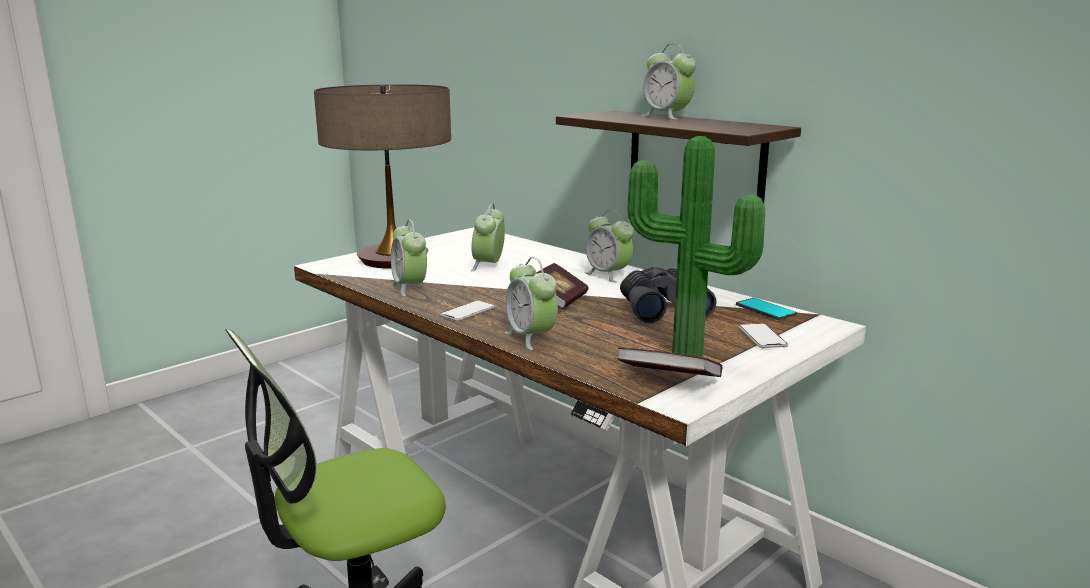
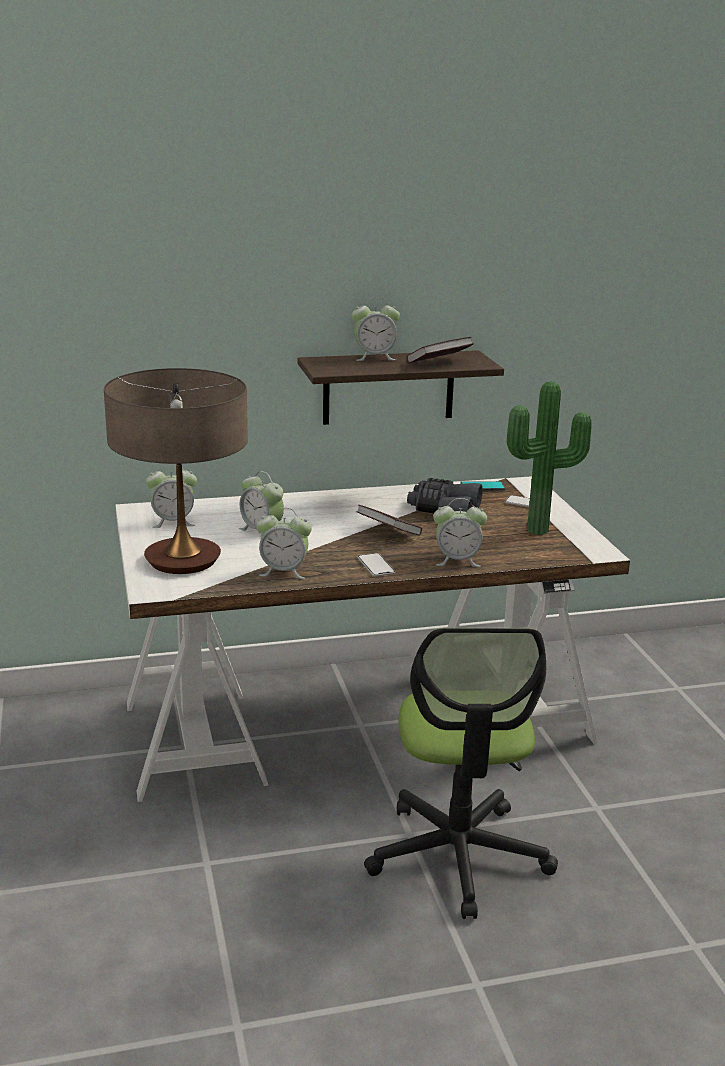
camera: 60 degrees left, 5 degrees up
alarm clock [584,210,634,283] -> alarm clock moved to [146,464,197,528]
book [617,347,722,377] -> book moved to [406,337,474,363]

